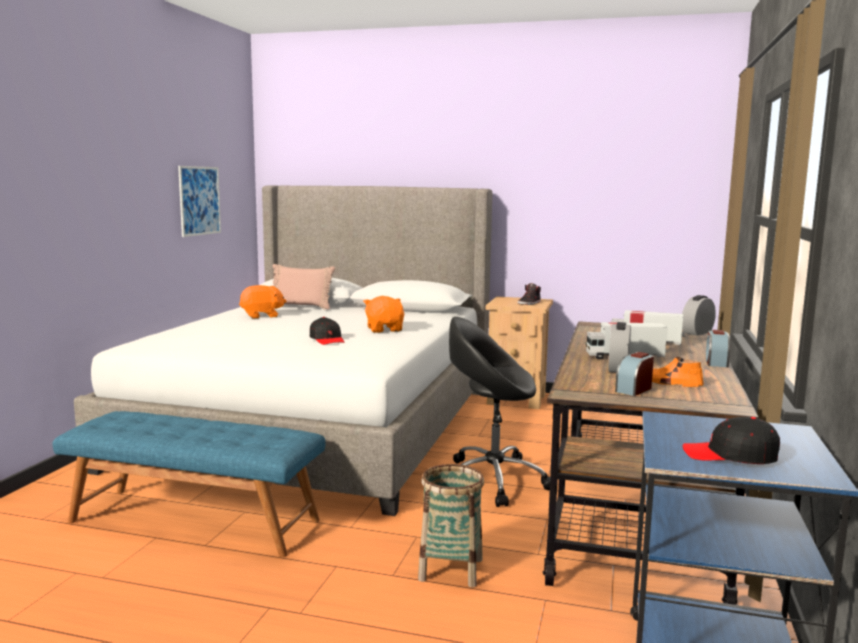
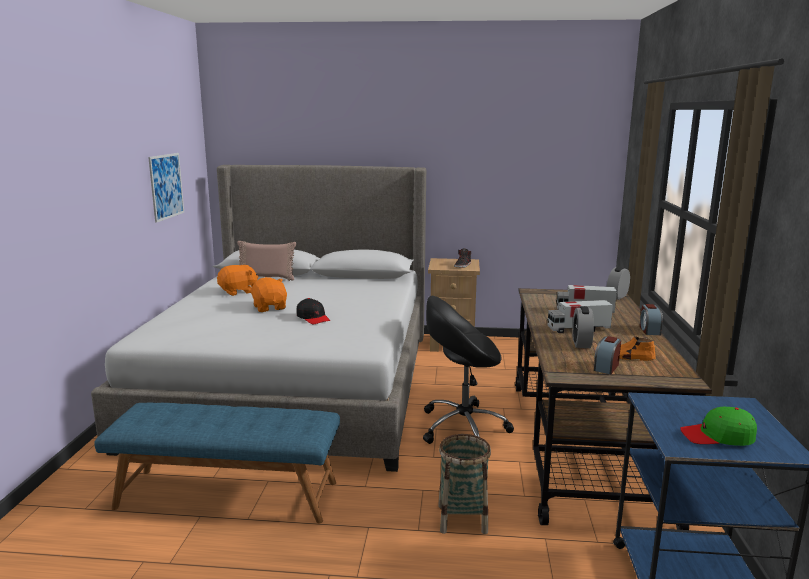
camera: 10 degrees left, 5 degrees up
orange plush toy [363,296,404,333] -> orange plush toy moved to [248,277,287,312]
black cap [682,417,780,464] -> green cap [680,407,757,446]

